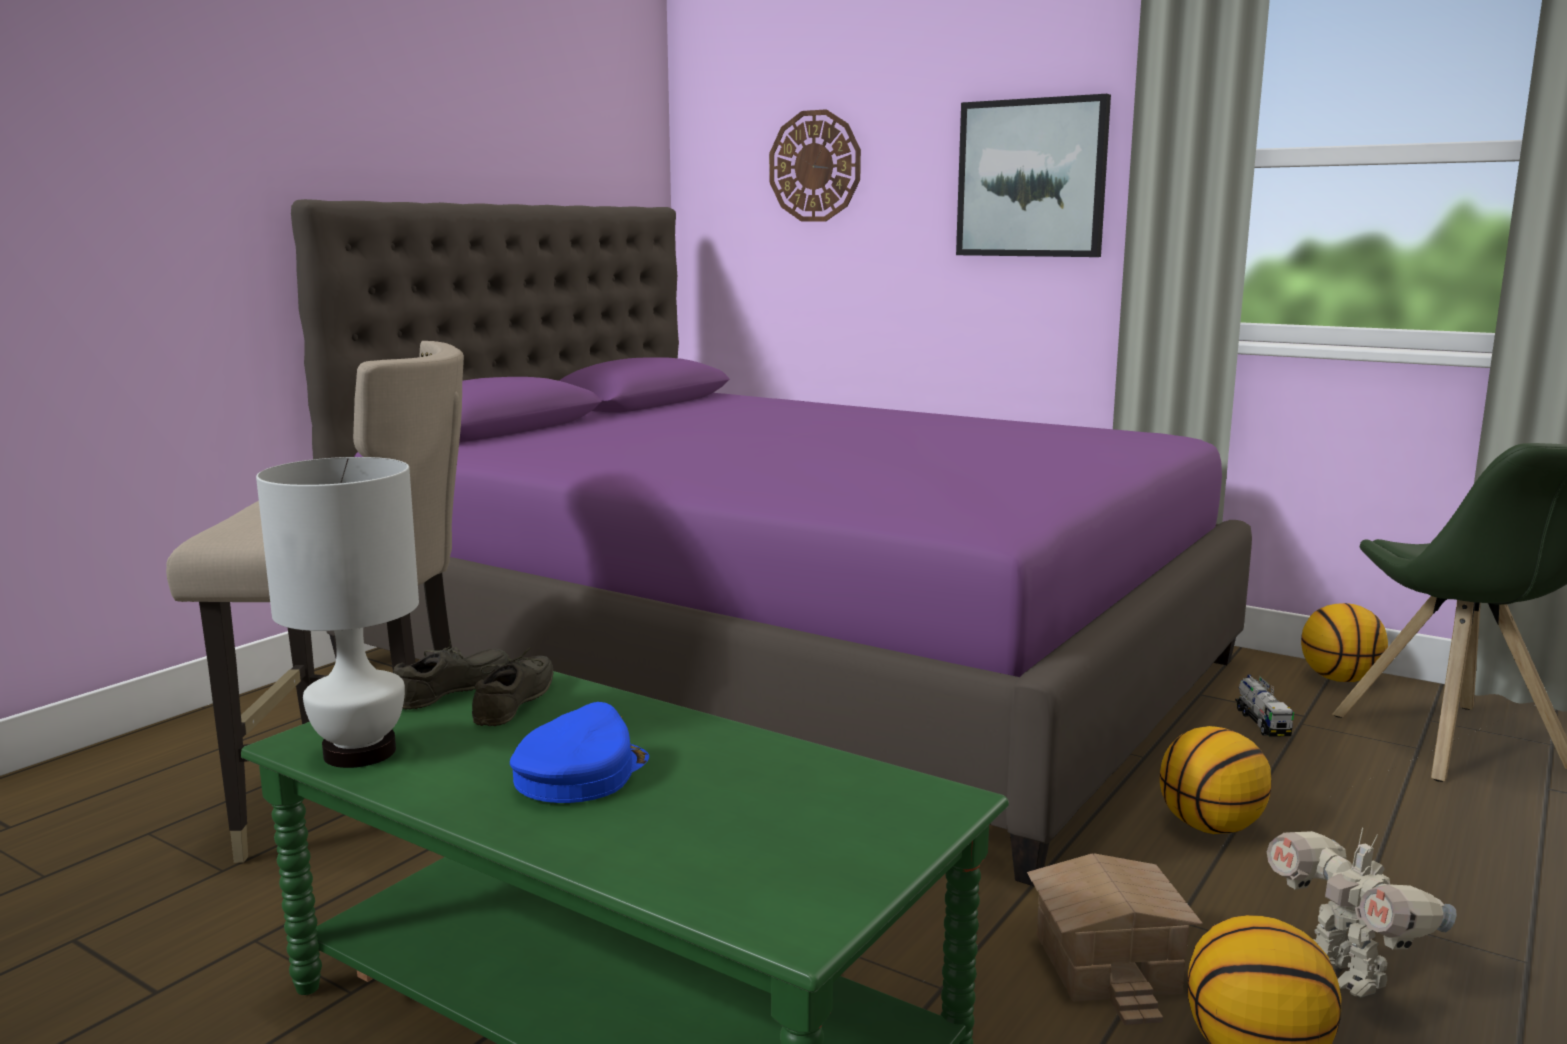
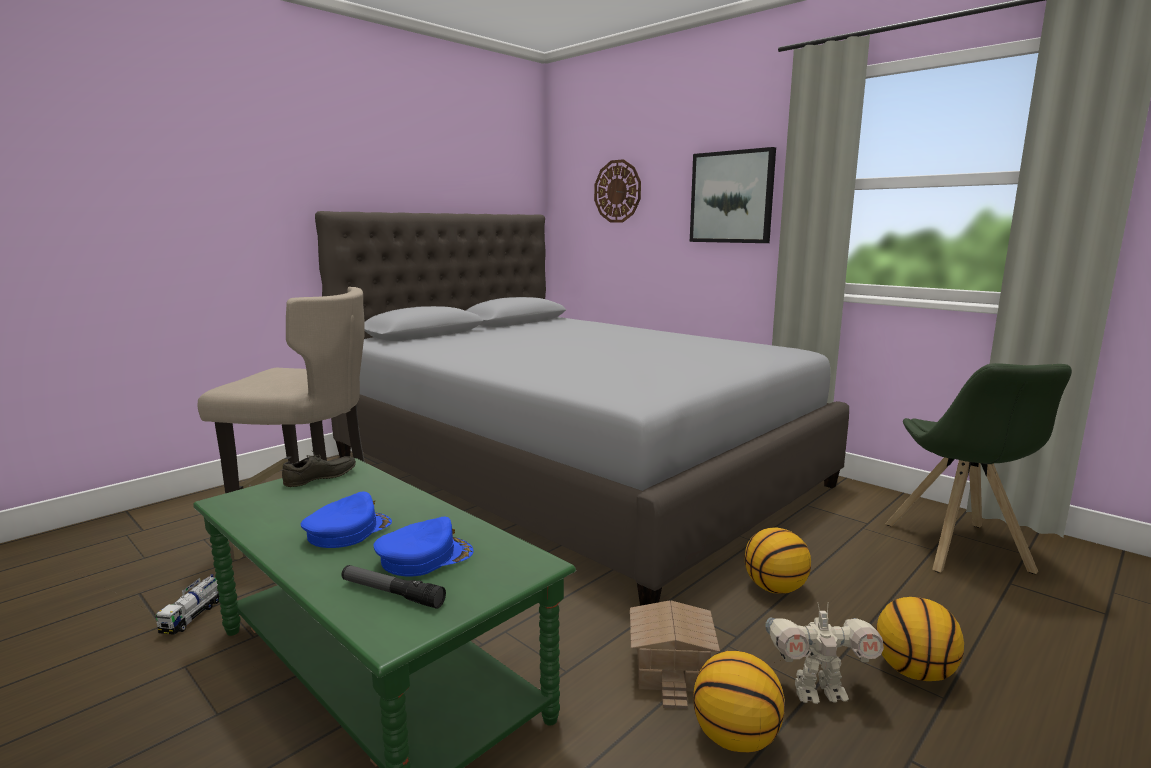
camera: 10 degrees right, 0 degrees up
white table lamp [256,457,419,768] -> none
purple bed [291,199,1252,886] -> grey bed [315,211,849,606]
grey shoe [472,647,553,726] -> none
toy truck [1235,675,1294,736] -> toy truck moved to [155,574,220,635]
toy robot [1267,827,1457,997] -> toy robot turned 75 degrees counterclockwise [765,604,884,704]
basketball [1301,603,1388,682] -> basketball moved to [876,597,964,681]
none -> flashlight [341,565,446,609]
none -> blue cap [373,517,474,576]

